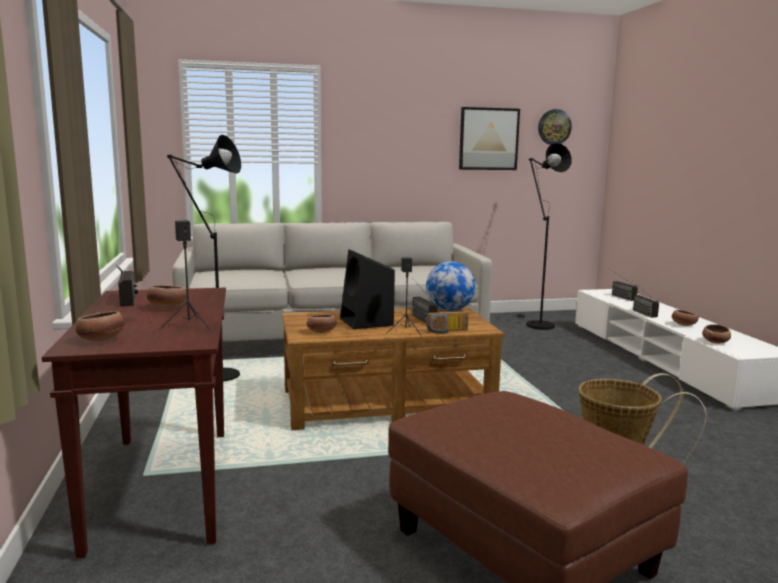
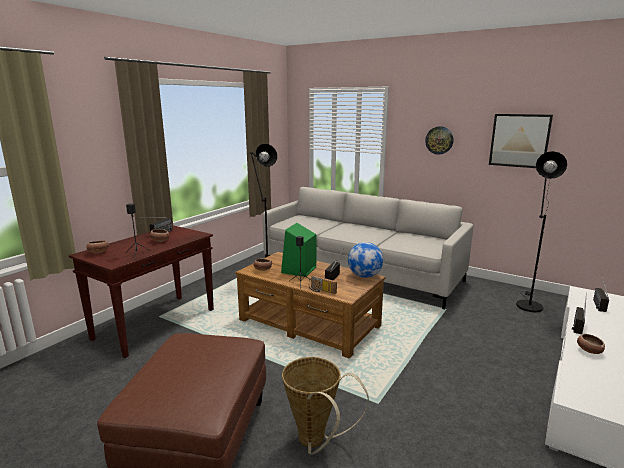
camera: 45 degrees right, 5 degrees up
black speaker [340,249,395,329] -> green speaker [281,223,316,277]
wall clock [538,109,572,145] -> wall clock moved to [425,126,453,155]
bowl [702,324,731,343] -> none

